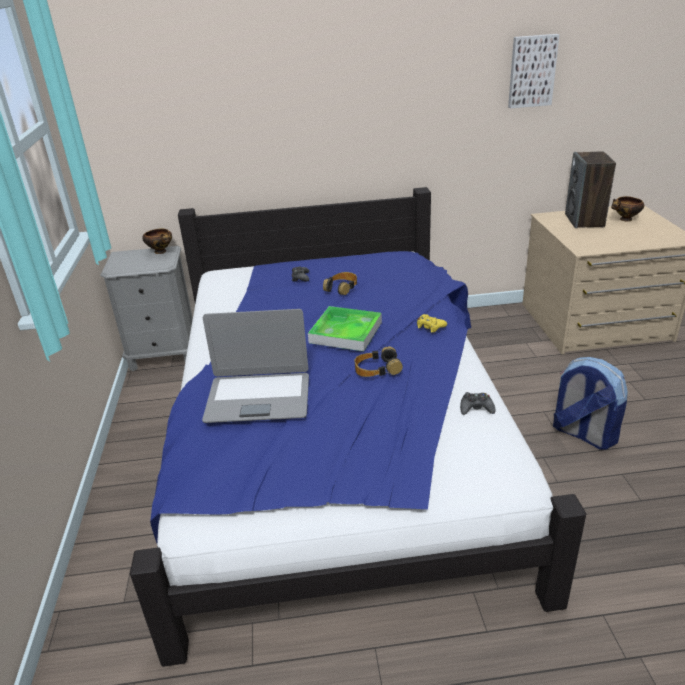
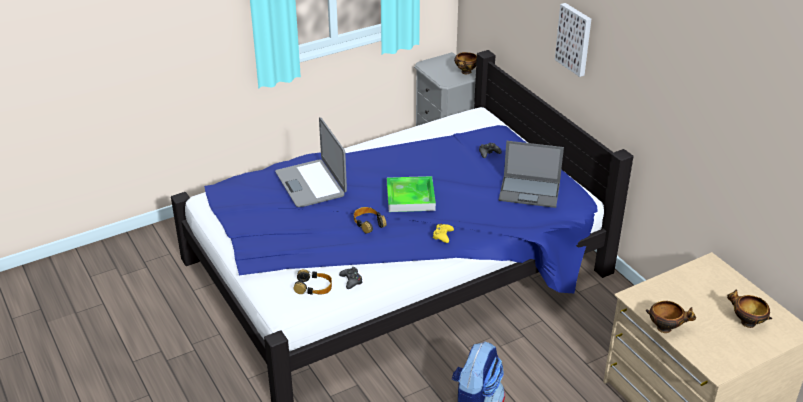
camera: 65 degrees right, 5 degrees up
headphones [323,272,357,295] -> headphones moved to [293,269,332,295]
picture [508,34,560,108] -> picture moved to [555,3,591,77]
speaker [565,151,616,228] -> none
none -> laptop [498,141,564,208]
none -> bowl [646,301,696,333]

